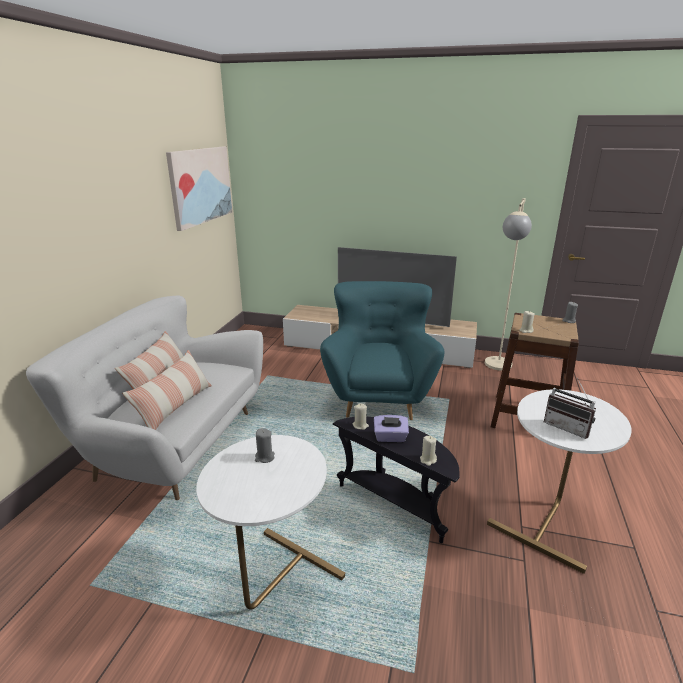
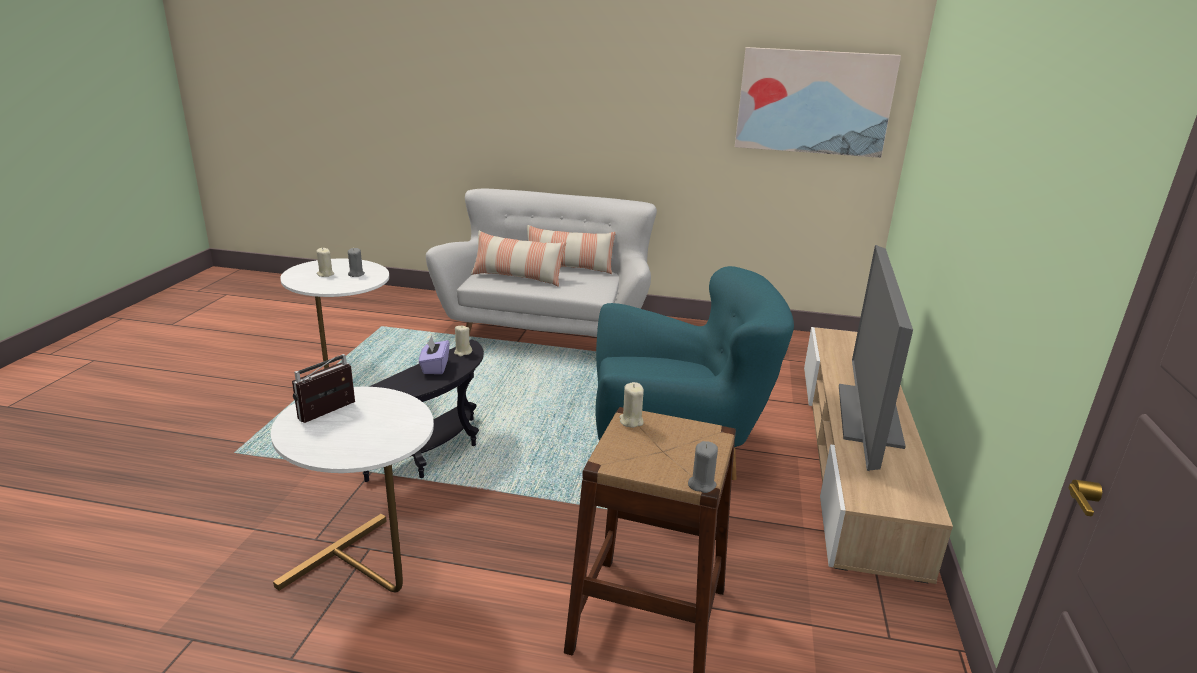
camera: 85 degrees right, 0 degrees up
beige candle [420,436,437,466] -> beige candle moved to [316,248,334,277]
beige floor lamp [485,198,532,371] -> none

